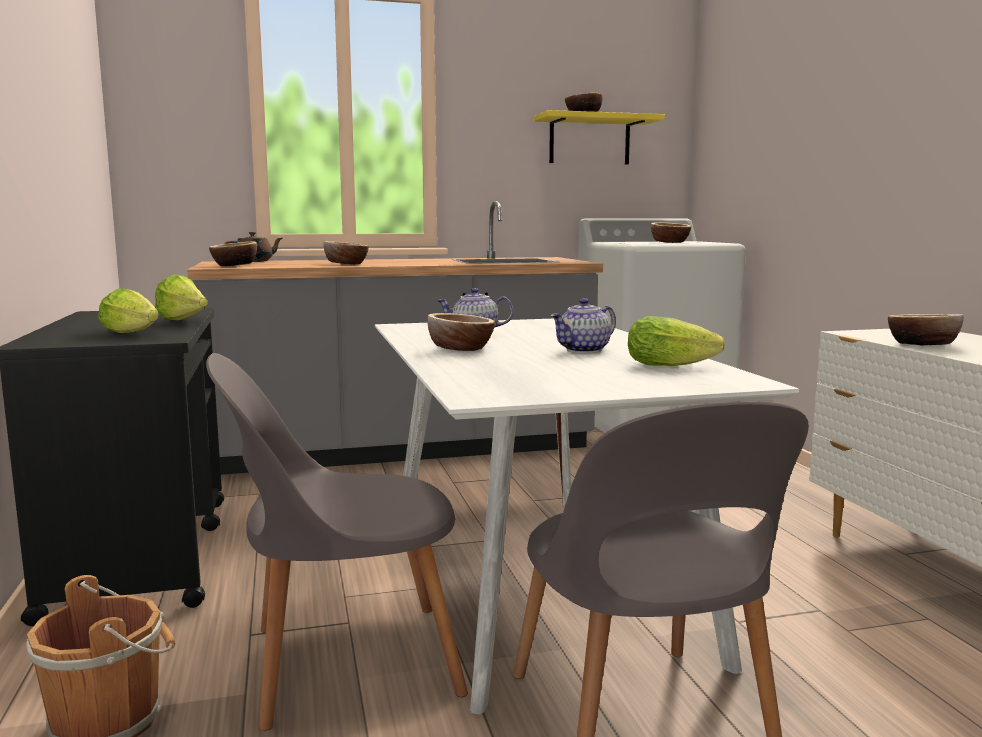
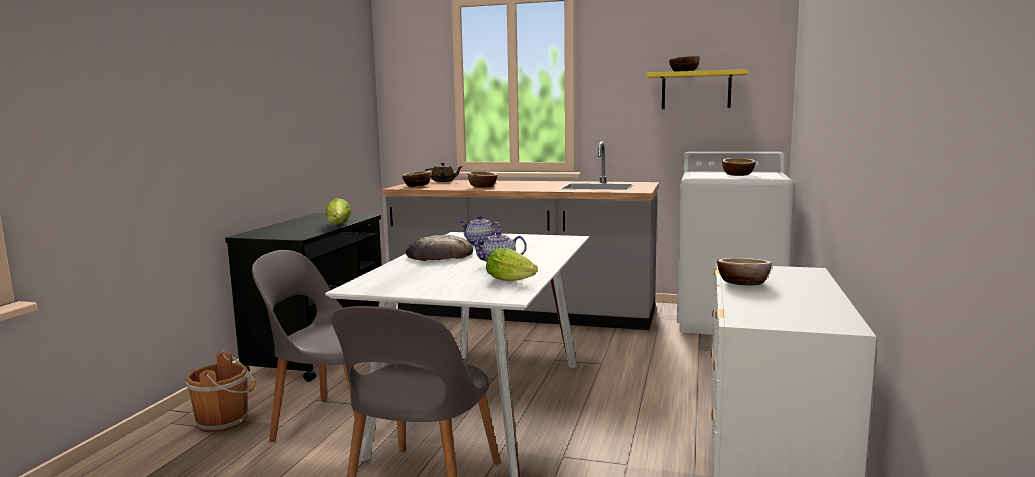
camera: 30 degrees right, 0 degrees up
lettuce [98,288,159,333] -> none
bowl [427,313,495,351] -> bread [406,235,473,261]

